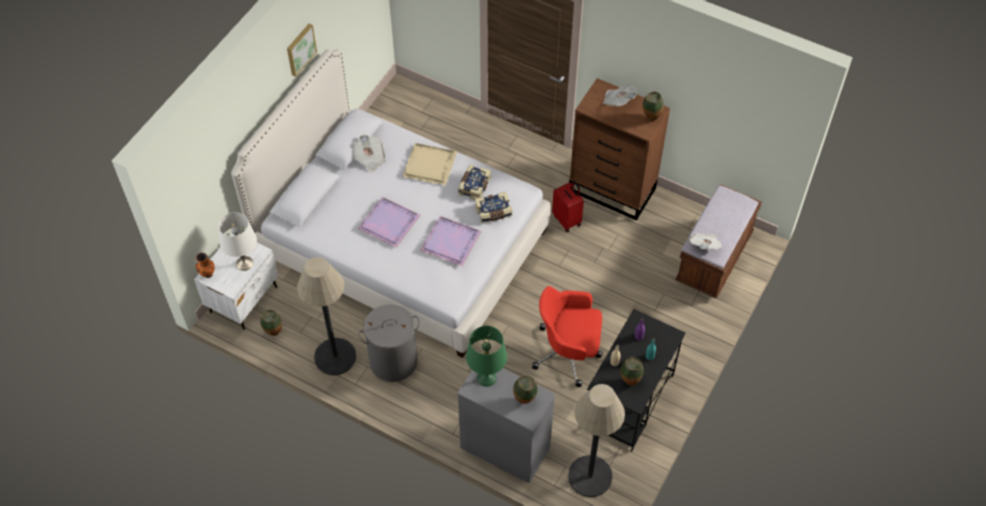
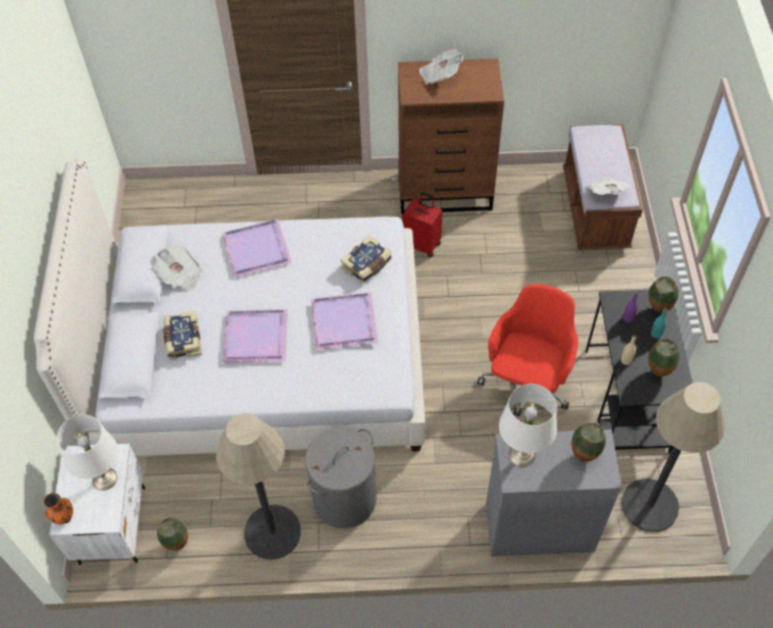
camera: 30 degrees left, 0 degrees up
picture [287,24,317,77] -> none
beige tray [402,143,457,186] -> purple tray [222,219,292,277]
book [458,165,491,199] -> book moved to [163,311,202,360]
green table lamp [466,326,507,387] -> white table lamp [499,384,557,467]
red office chair [532,286,603,387] -> red office chair turned 135 degrees clockwise [477,284,578,417]
vase [642,92,664,121] -> vase moved to [648,276,679,313]

